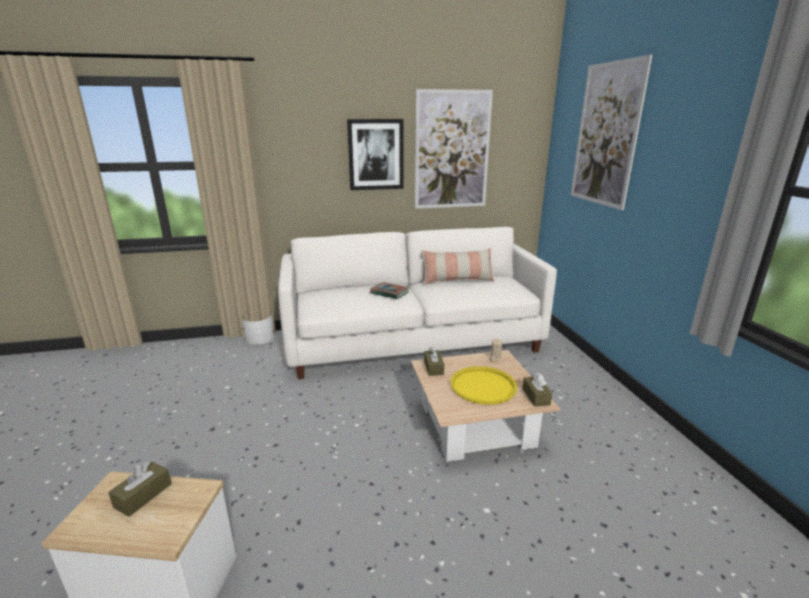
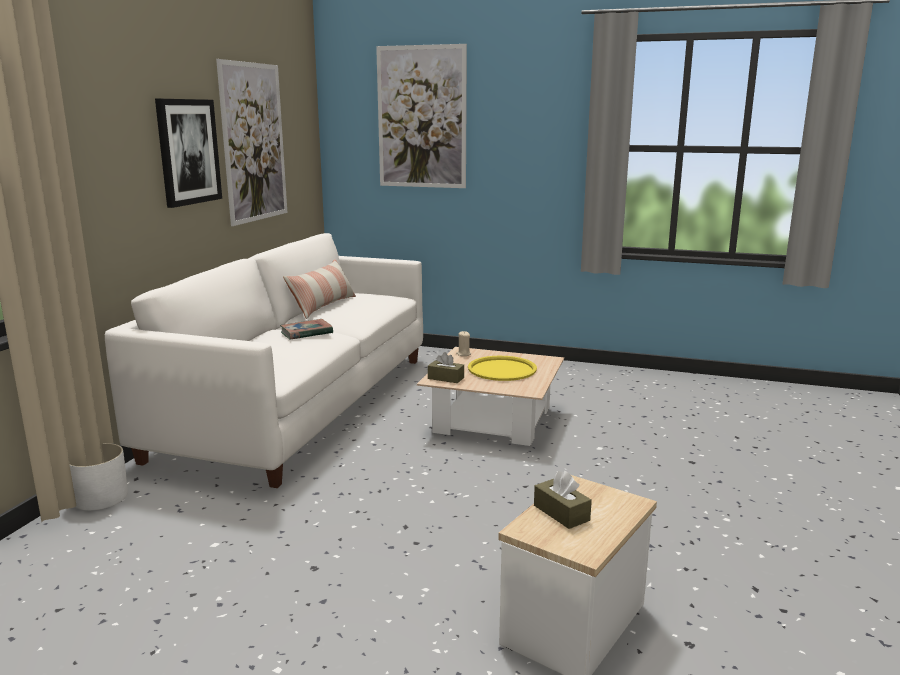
camera: 60 degrees left, 5 degrees down
brown tissue box [522,373,552,407] -> none

